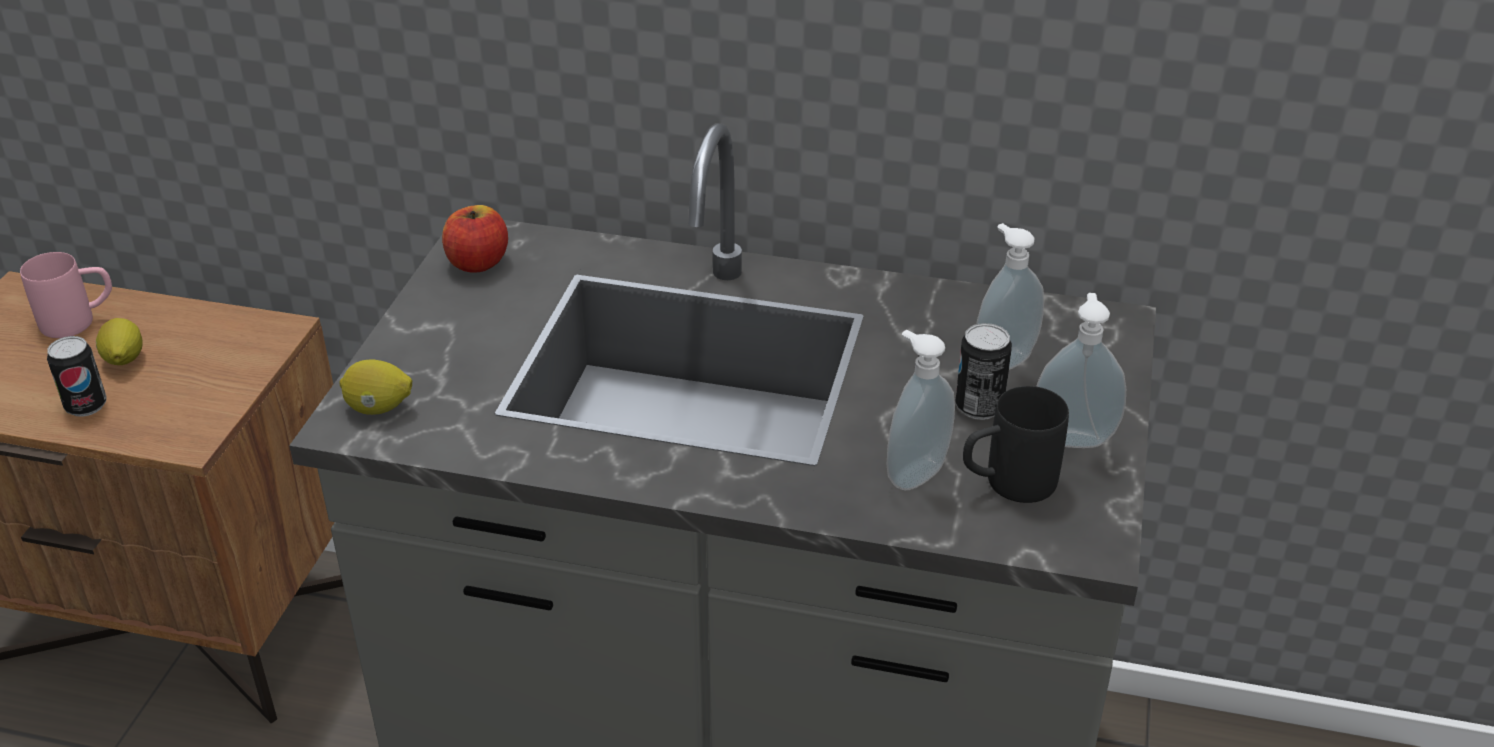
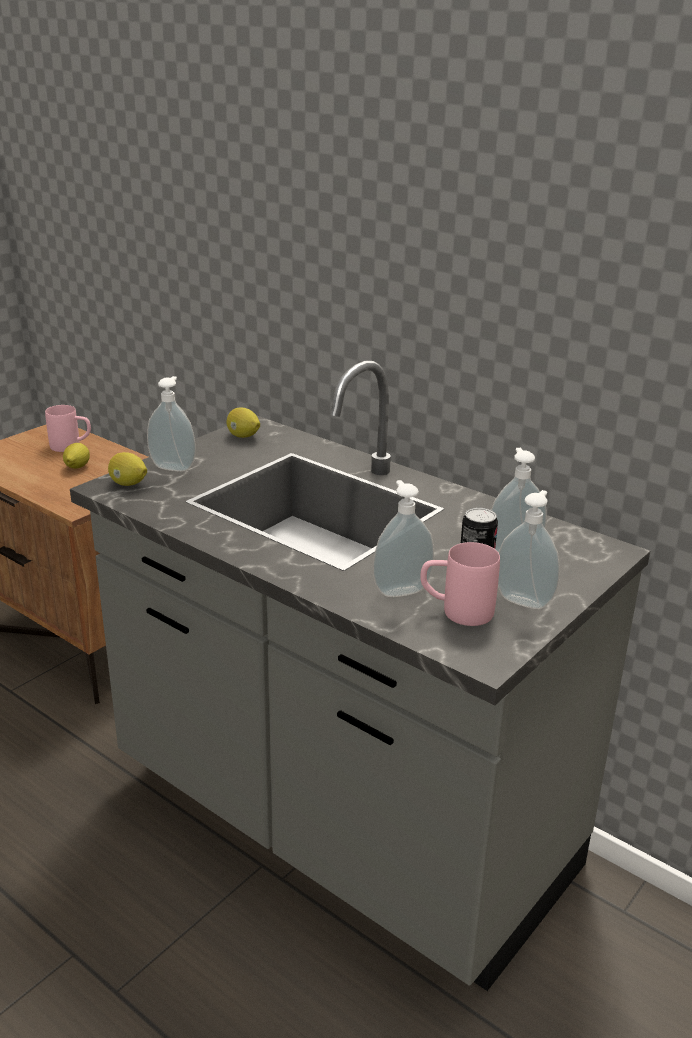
camera: 25 degrees right, 10 degrees down
can [47,336,106,417] -> none
apple [442,205,508,273] -> lemon [226,408,260,438]
black mug [963,386,1069,503] -> pink mug [420,542,500,626]
none -> soap dispenser [147,376,196,472]

